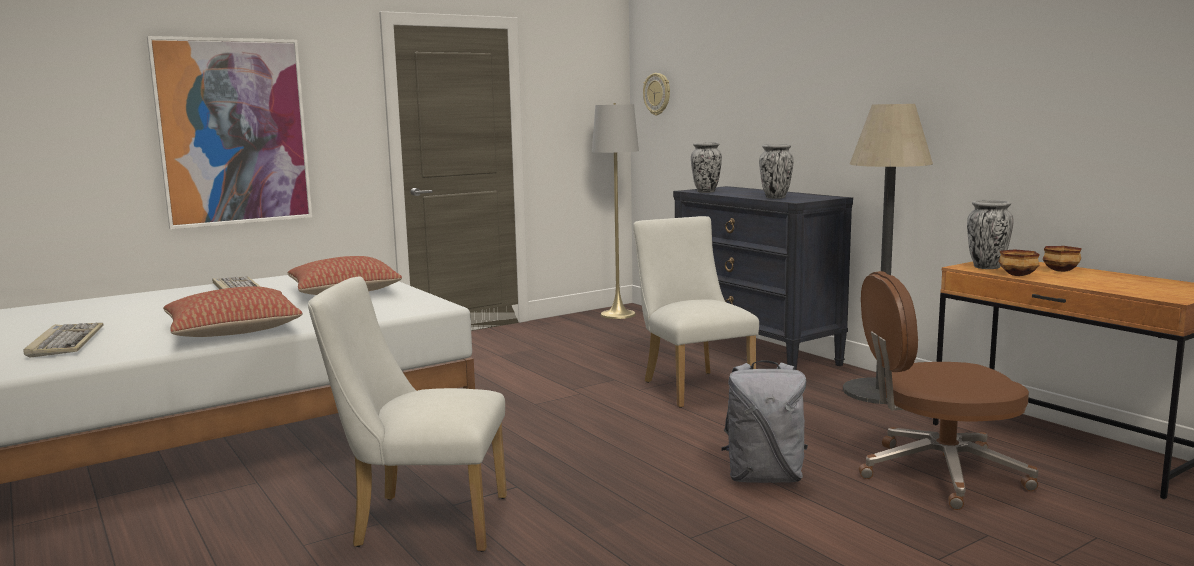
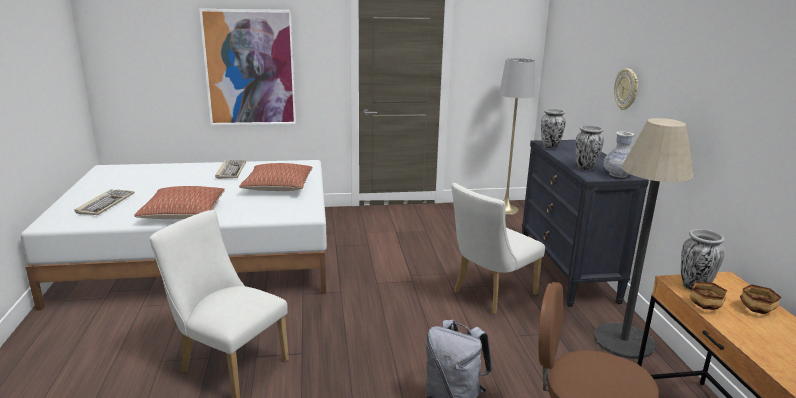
camera: 25 degrees right, 10 degrees up
white chair [633,216,759,408] -> white chair turned 135 degrees counterclockwise [451,183,545,314]
wall clock [643,73,670,116] -> wall clock moved to [614,69,638,110]
none -> vase [604,132,634,178]

